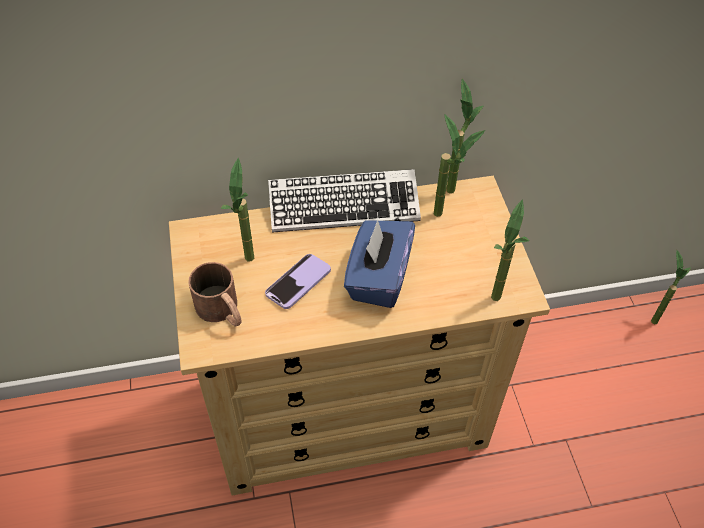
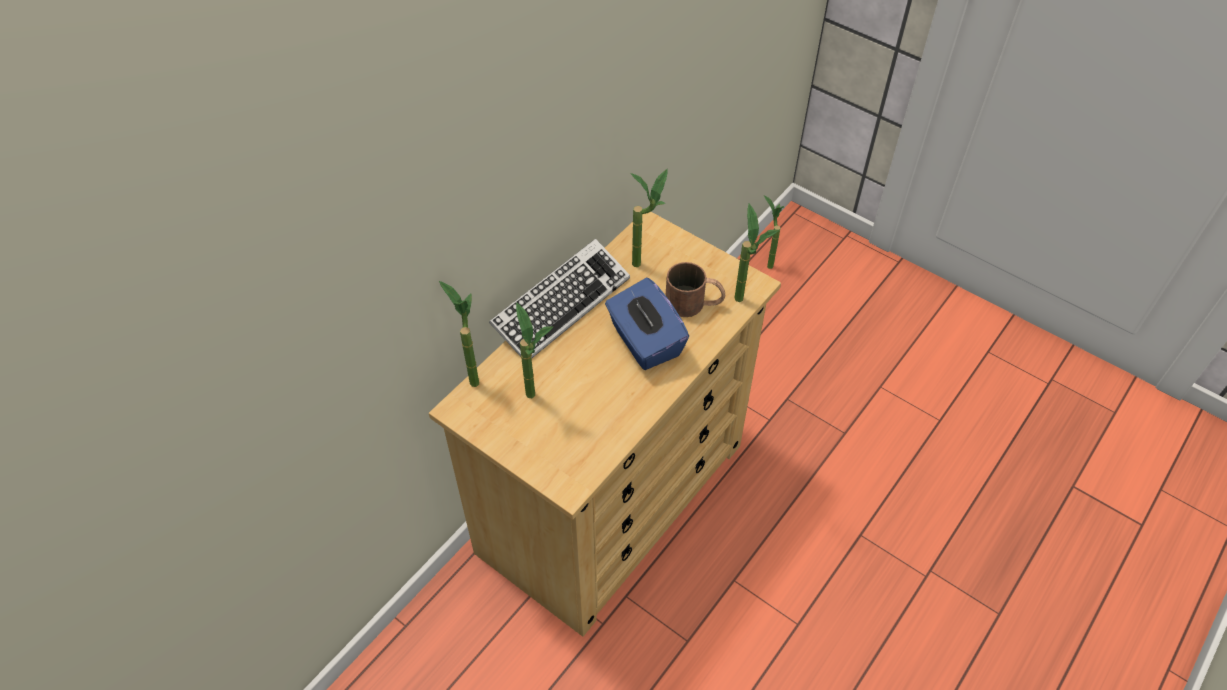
camera: 40 degrees left, 0 degrees up
brown mug [188,262,241,327] -> brown mug moved to [666,262,725,317]
phone [265,254,331,309] -> none
potted plant [446,79,483,194] -> potted plant moved to [439,281,479,387]

